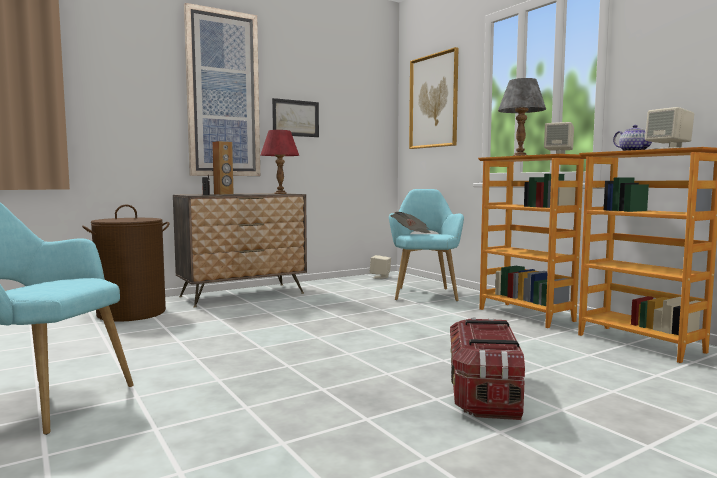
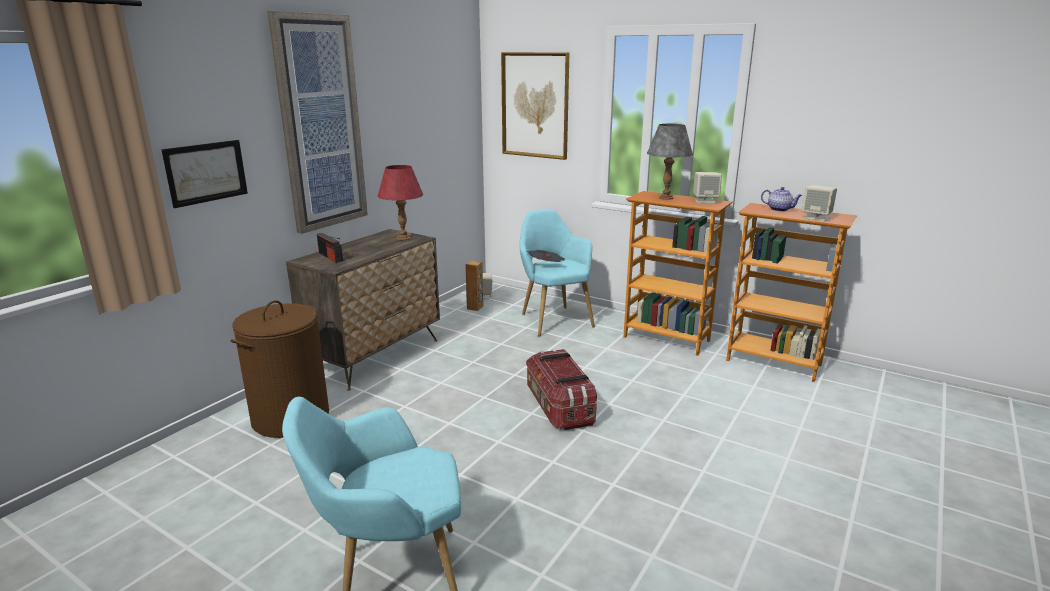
camera: 25 degrees left, 15 degrees up
brown speaker [212,141,234,195] -> brown speaker moved to [465,261,484,311]
picture [272,98,319,137] -> picture moved to [161,140,248,208]
storage box [450,317,525,420] -> storage box moved to [526,349,597,430]

